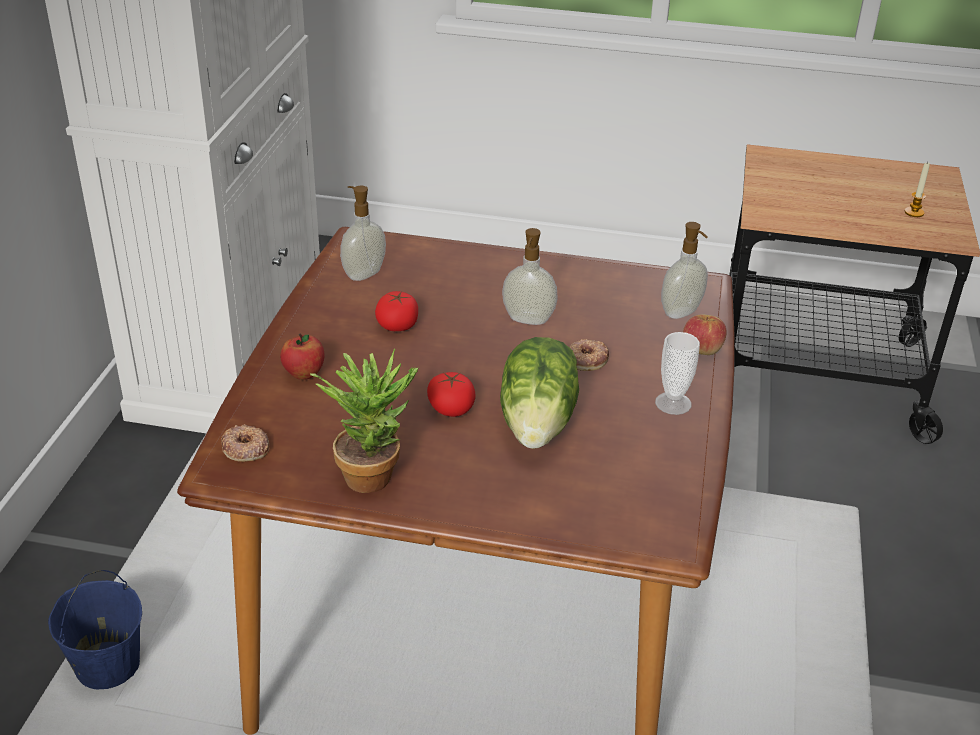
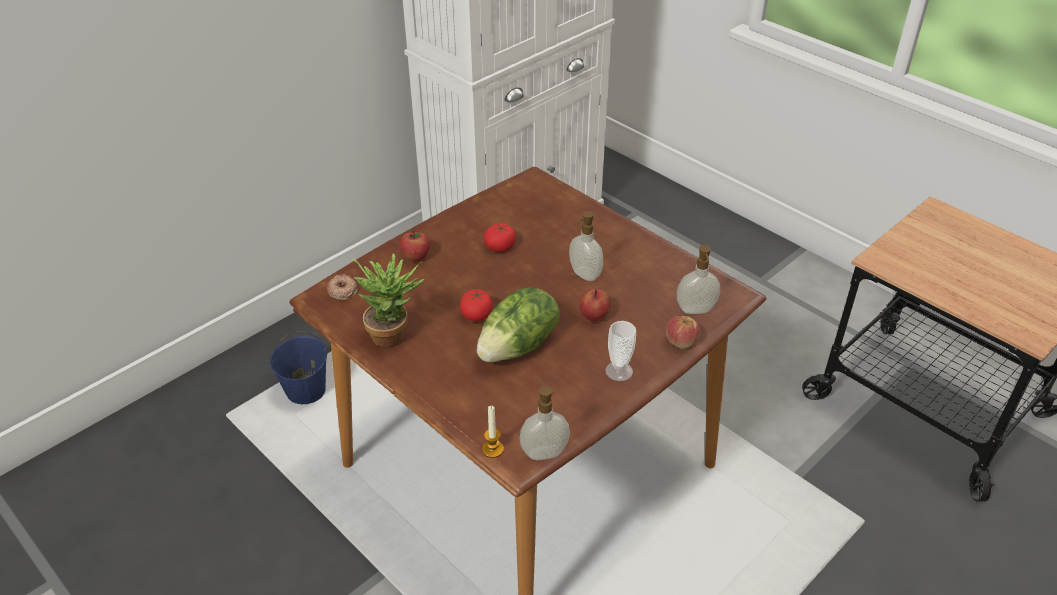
camera: 35 degrees right, 5 degrees up
soap dispenser [340,185,386,281] -> soap dispenser moved to [520,380,570,460]
donut [569,339,609,371] -> apple [580,288,610,322]
candle [905,161,930,217] -> candle moved to [482,406,504,458]

